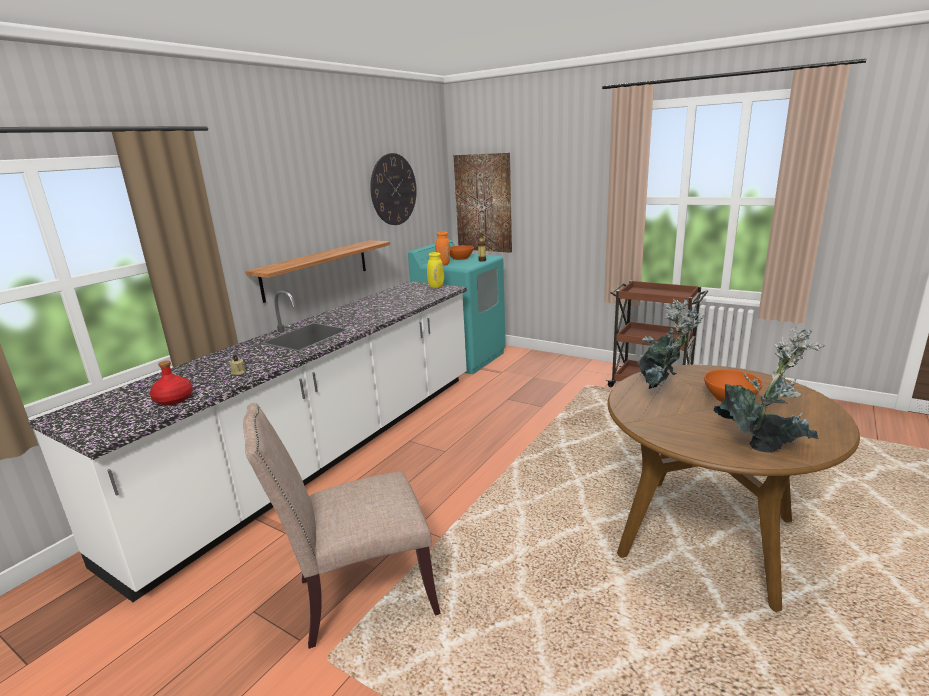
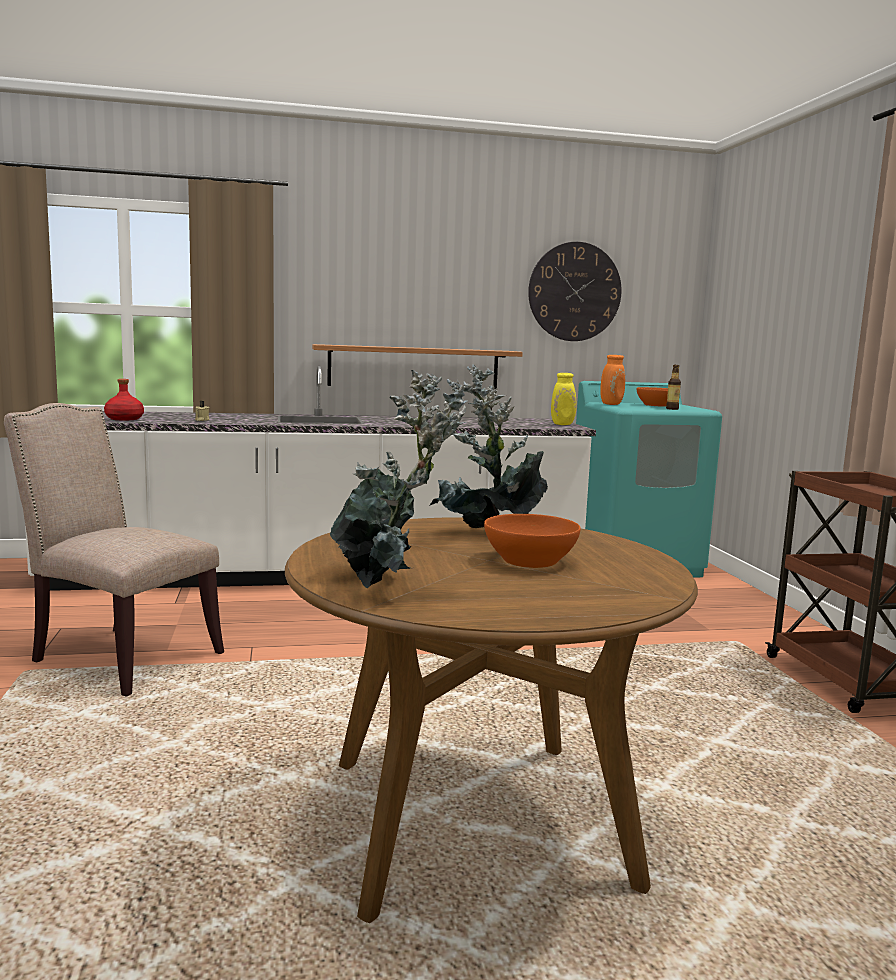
camera: 45 degrees right, 10 degrees down
picture [454,153,512,253] -> none

